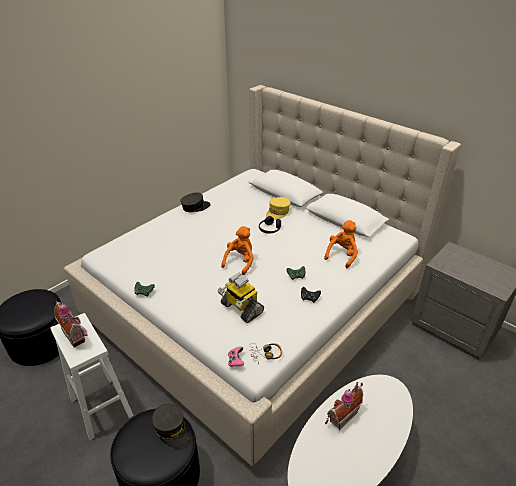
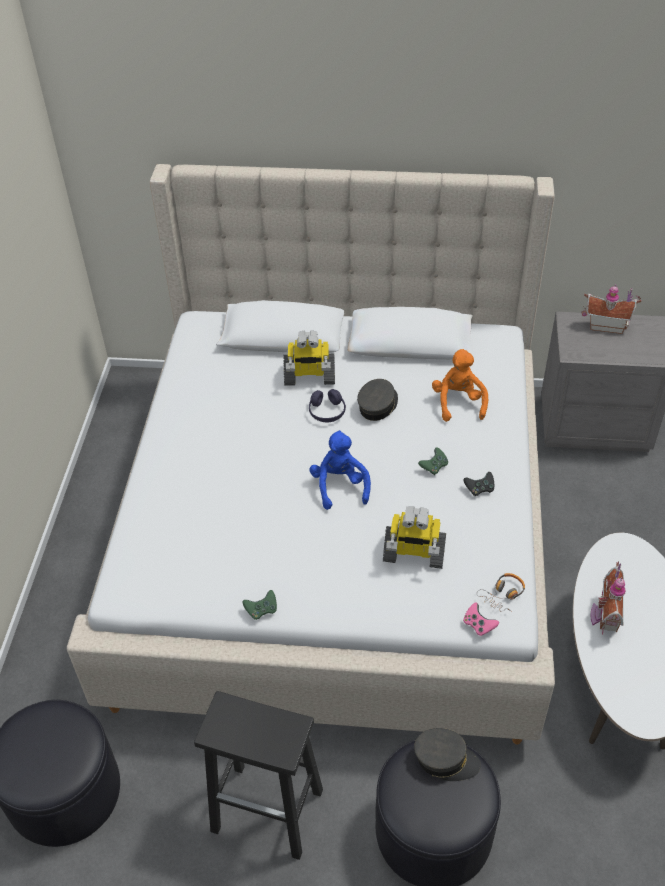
camera: 35 degrees left, 10 degrees up
white stool [50,313,134,440] -> black stool [194,691,323,860]
toy house [54,300,88,348] -> toy house moved to [582,284,641,334]
grey cap [180,192,211,212] -> grey cap moved to [357,379,398,421]
orange plush toy [221,226,254,275] -> blue plush toy [310,430,371,510]
yellow cap [266,197,291,220] -> toy robot [283,330,335,386]

